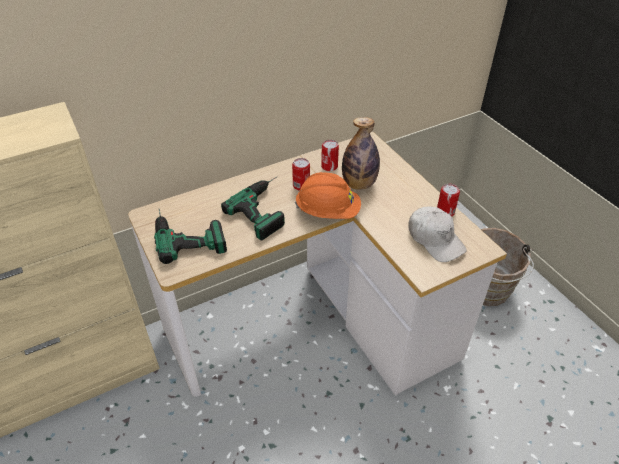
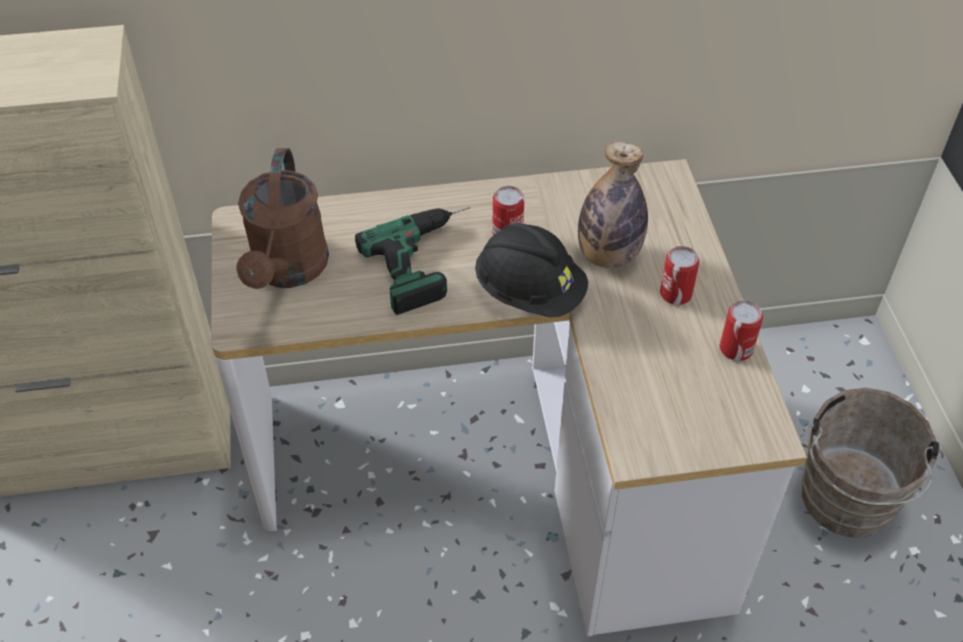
camera: 20 degrees right, 5 degrees up
power drill [154,208,227,264] -> brown watering can [236,148,329,289]
orange hard hat [295,172,361,219] -> black hard hat [475,223,588,317]
can [321,140,339,171] -> can moved to [660,246,699,305]
white cap [408,206,467,262] -> none

